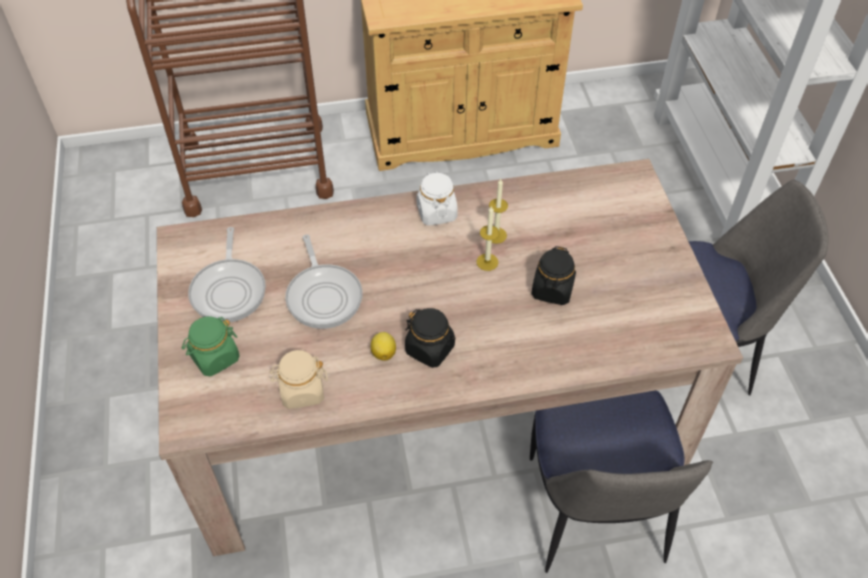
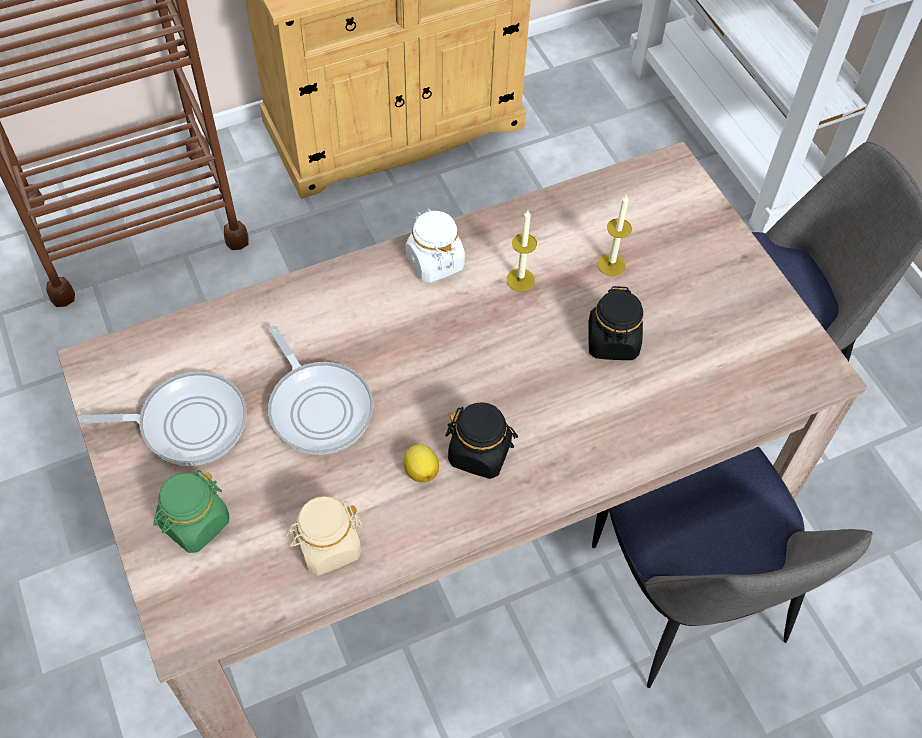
camera: 15 degrees left, 5 degrees up
frying pan [188,227,266,322] -> frying pan turned 75 degrees counterclockwise [80,372,246,466]
candle [477,206,499,271] -> candle moved to [598,194,632,276]

